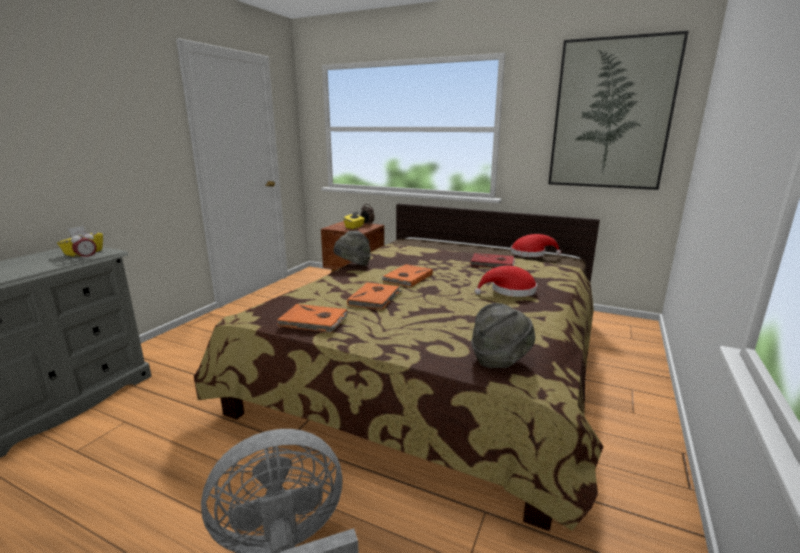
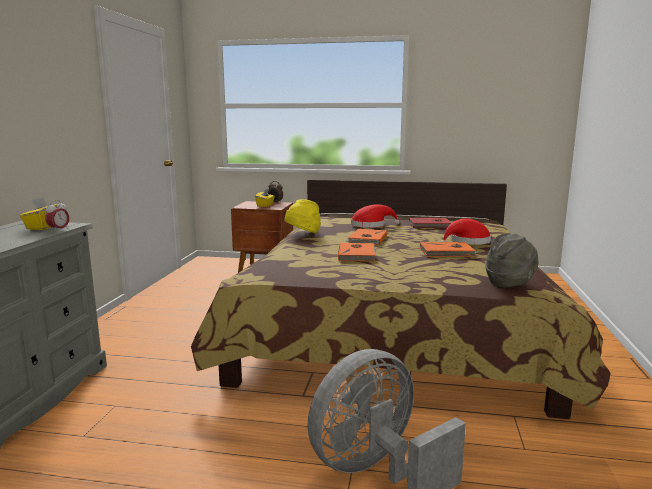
camera: 15 degrees left, 5 degrees down
orange book [277,304,347,333] -> orange book moved to [420,242,477,257]
grey hat [334,231,371,266] -> yellow hat [284,199,321,233]
red hat [511,234,561,257] -> red hat moved to [351,204,400,228]
picture [548,31,689,190] -> none

